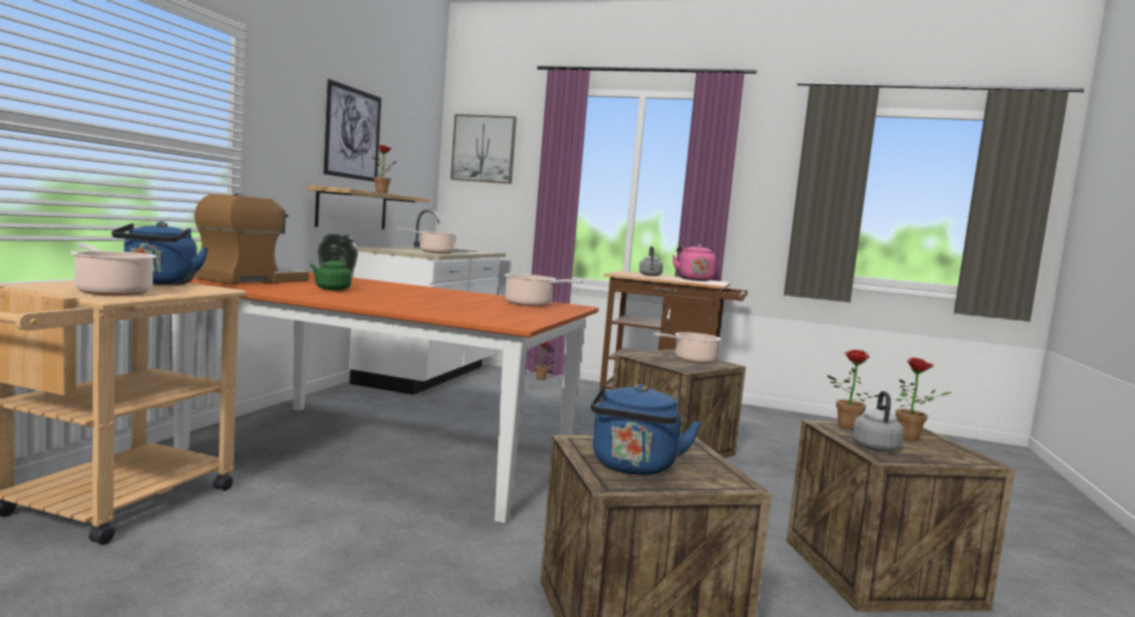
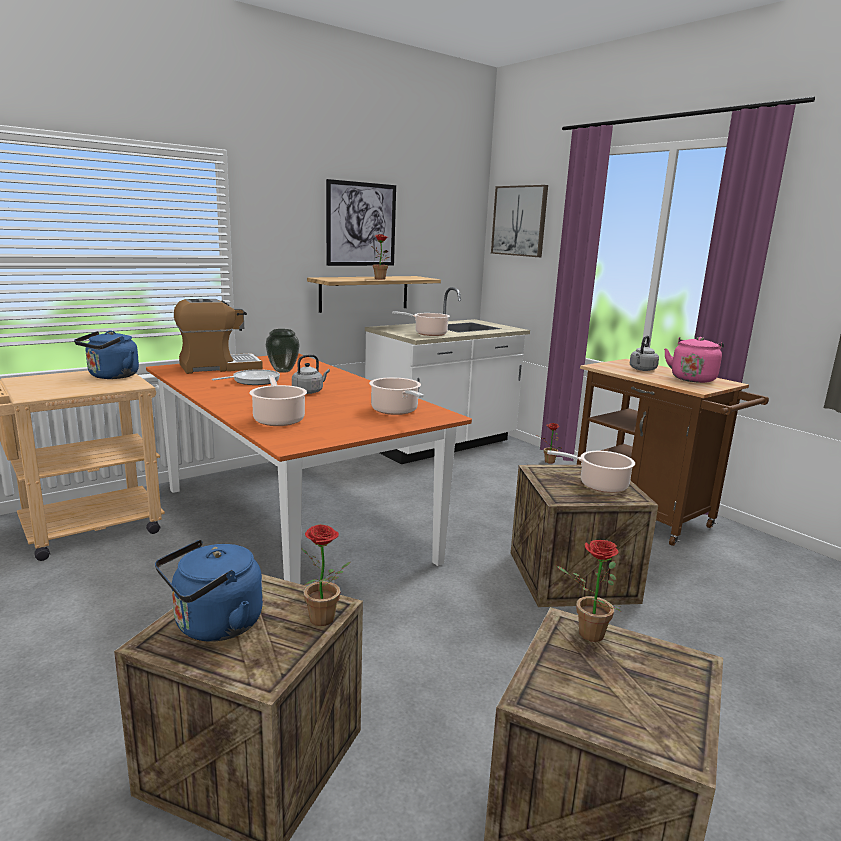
camera: 35 degrees right, 10 degrees up
cooking pot [70,243,157,296] -> cooking pot moved to [250,375,307,426]
green kettle [310,247,352,291] -> frying pan [212,369,280,385]
grey kettle [852,391,904,451] -> grey kettle moved to [292,354,330,394]
potted plant [895,358,952,440] -> potted plant moved to [301,524,351,626]

